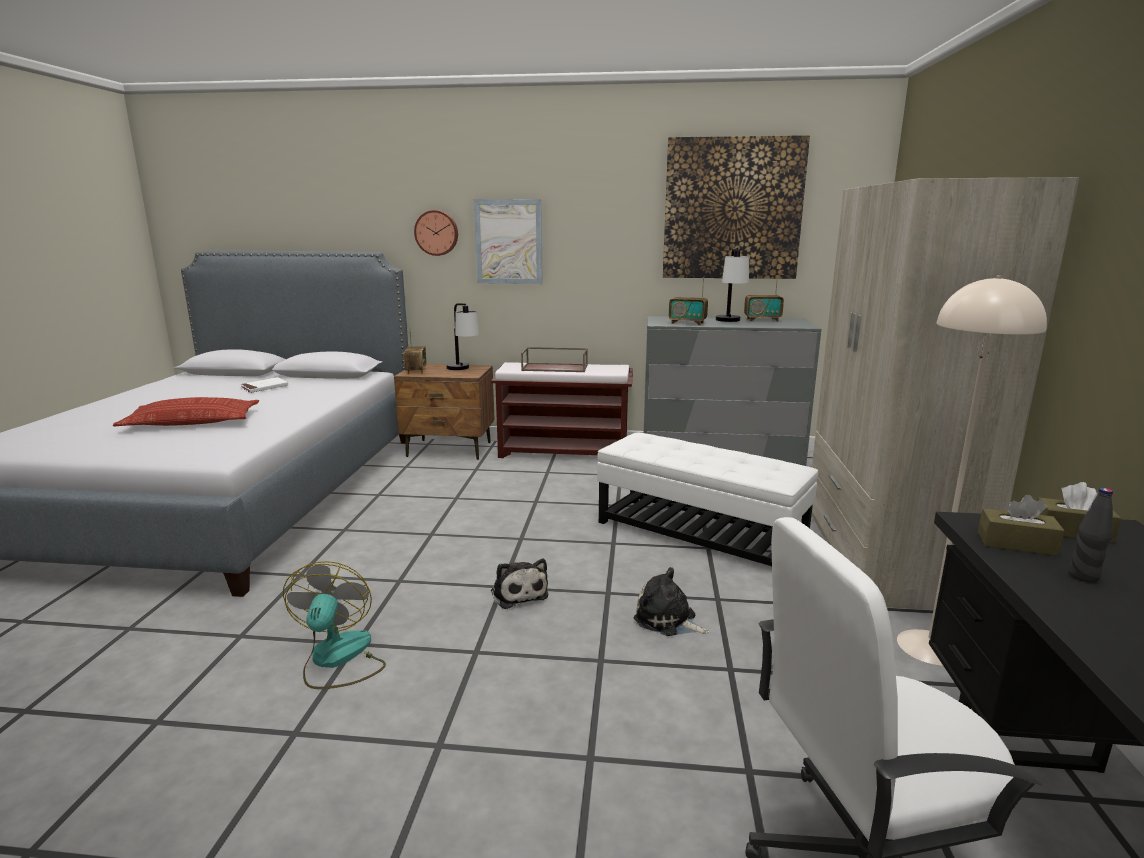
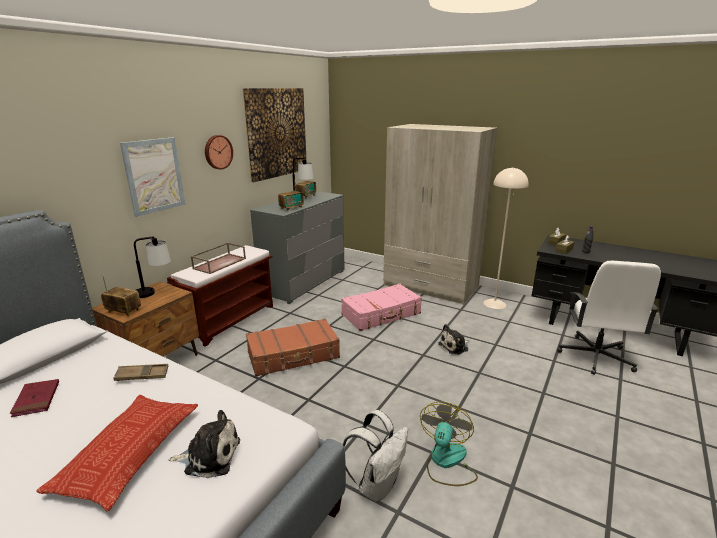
camera: 65 degrees left, 5 degrees up
white book [240,377,288,393] -> red book [10,379,59,417]
fan [283,561,386,689] -> fan turned 90 degrees clockwise [420,402,478,486]
wall clock [414,210,458,256] -> wall clock moved to [205,135,233,170]
plush toy [491,559,548,609] -> plush toy moved to [169,410,240,479]
white ottoman [597,433,818,566] -> pink suitcase [341,284,422,331]
none -> brown tray [113,364,168,381]
none -> brown suitcase [246,318,340,377]
none -> white backpack [342,410,408,502]

